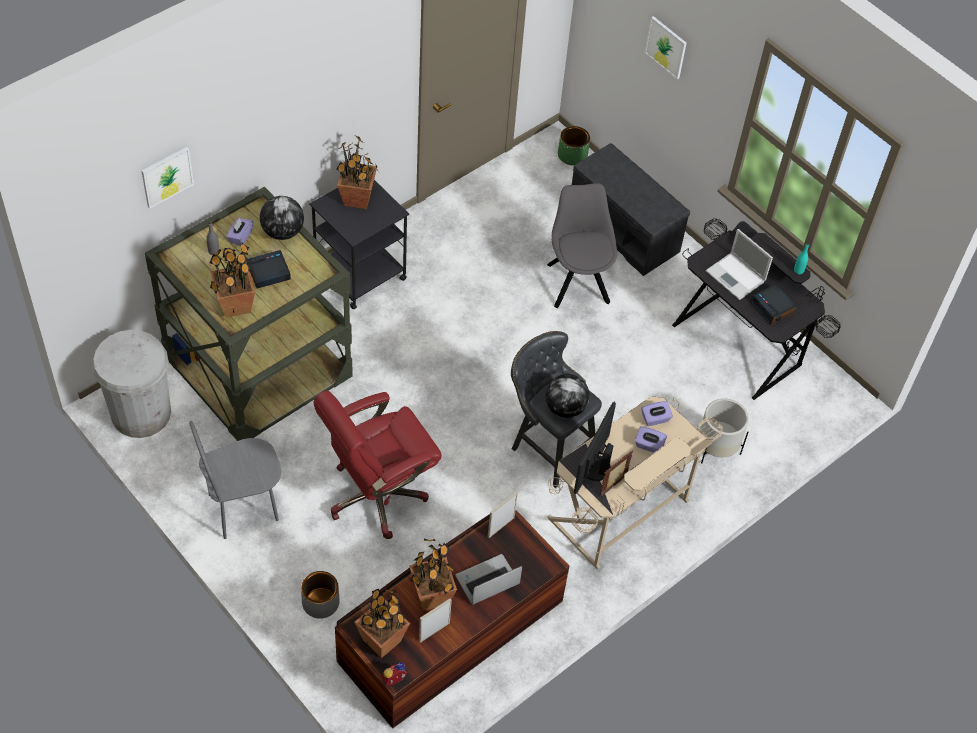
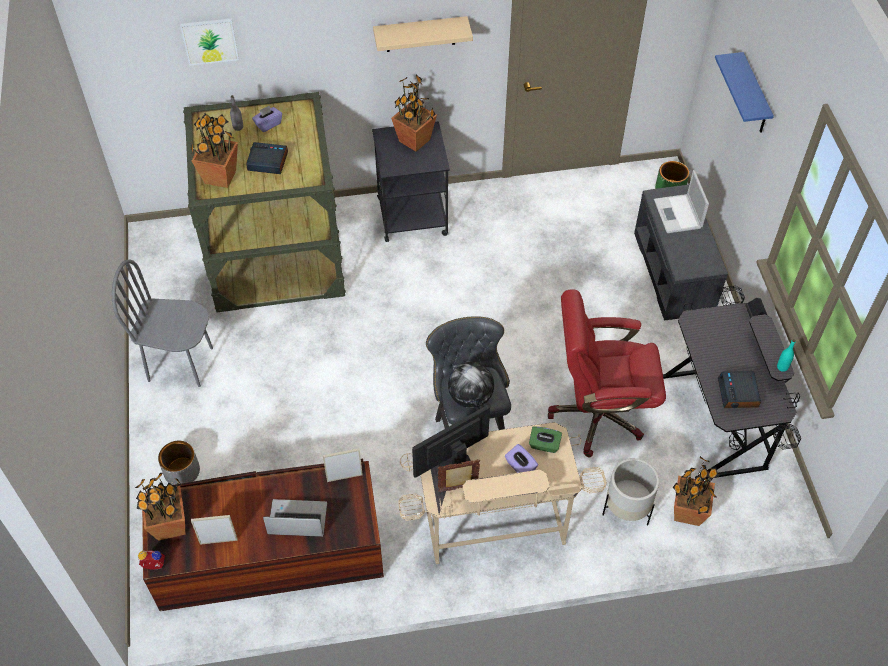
camera: 35 degrees right, 0 degrees up
white trash can [92,330,171,438] -> none
globe [260,196,304,240] -> none
red office chair [314,391,442,539] -> red office chair moved to [548,290,666,457]
potted plant [409,539,457,611] -> potted plant moved to [672,456,719,526]
grey chair [547,183,617,308] -> none
purple tissue box [641,401,673,426] -> green tissue box [529,426,562,453]
picture [645,16,687,79] -> blue shelf [715,52,774,133]
laptop [706,229,773,300] -> laptop moved to [654,170,709,233]
none -> beige shelf [373,16,473,52]

